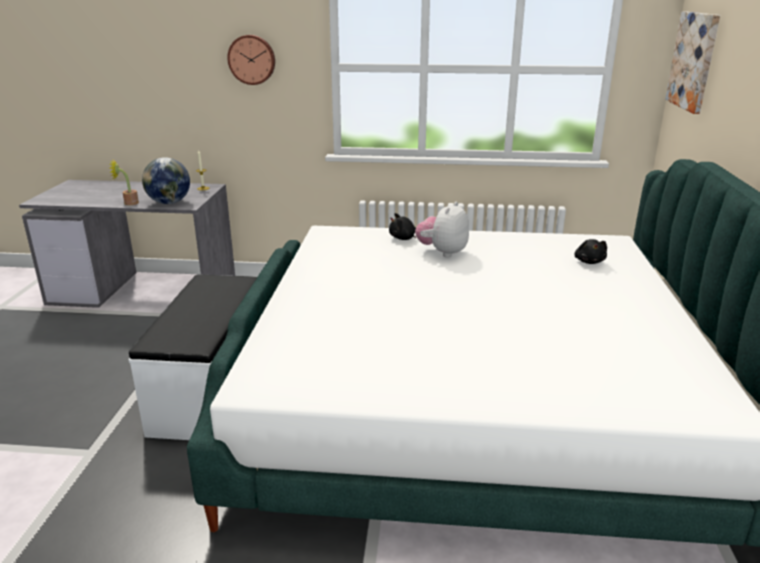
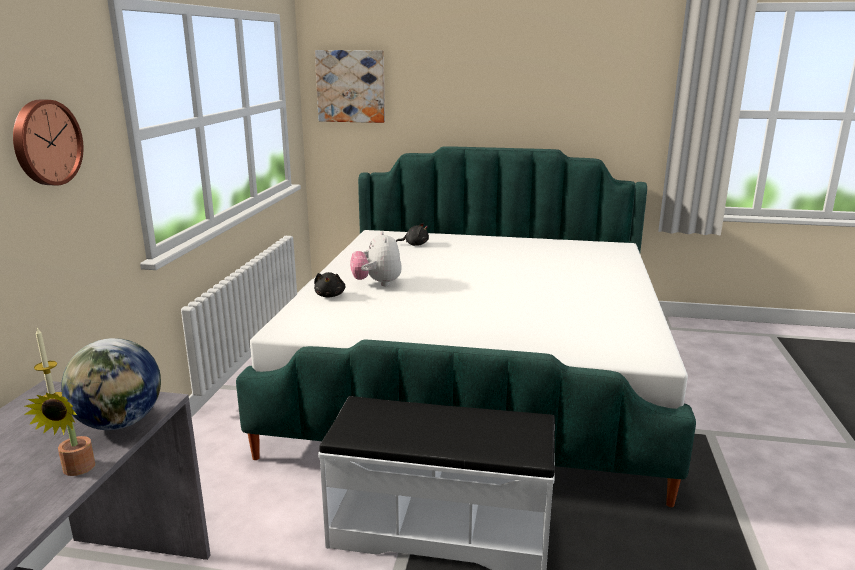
camera: 85 degrees left, 5 degrees down
plush toy [415,202,469,257] -> plush toy turned 45 degrees clockwise [350,231,402,286]

